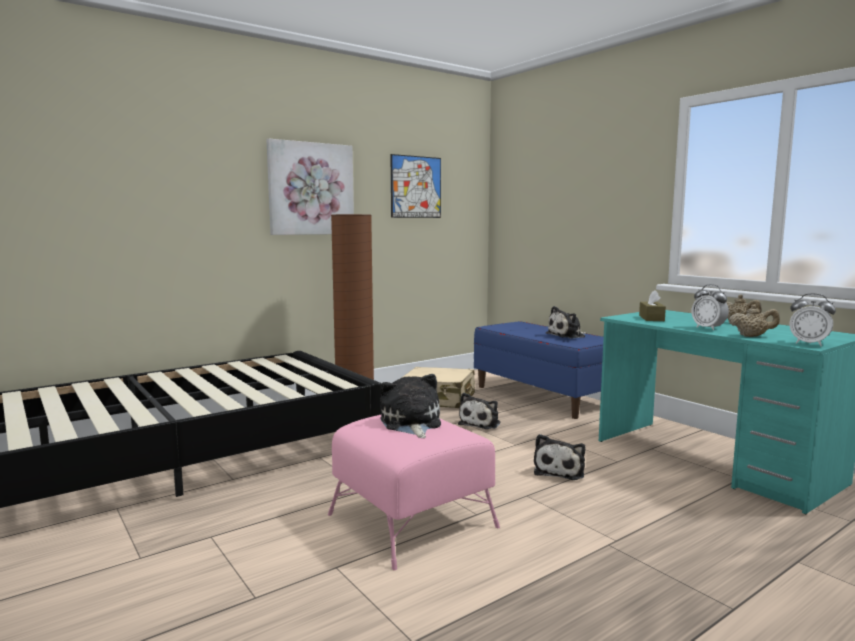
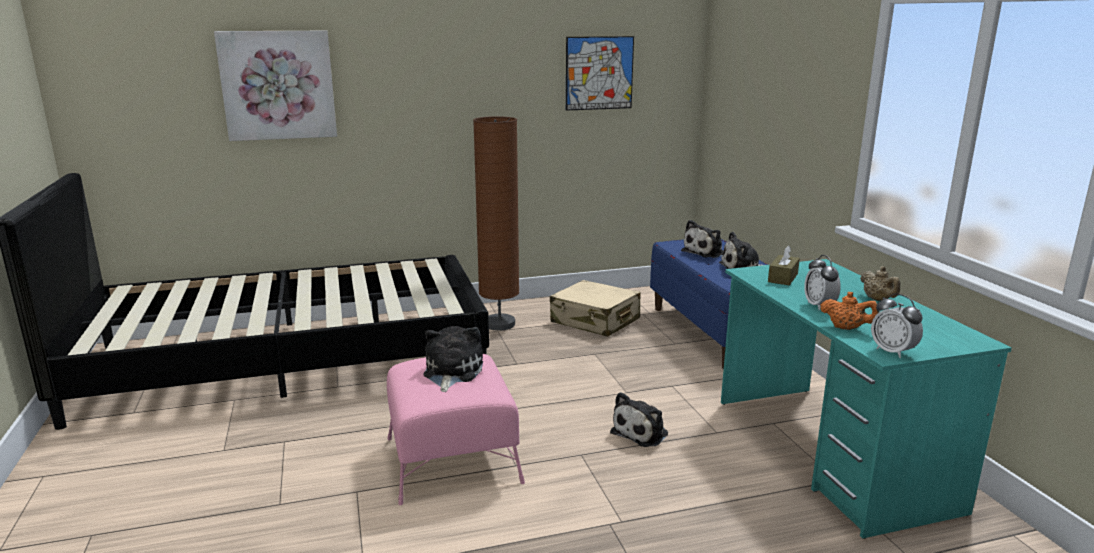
camera: 20 degrees right, 10 degrees up
picture [266,139,354,235] -> picture moved to [214,31,337,141]
plush toy [458,393,500,429] -> plush toy moved to [681,220,724,258]
beige teapot [729,304,780,337] -> orange teapot [820,292,879,330]

